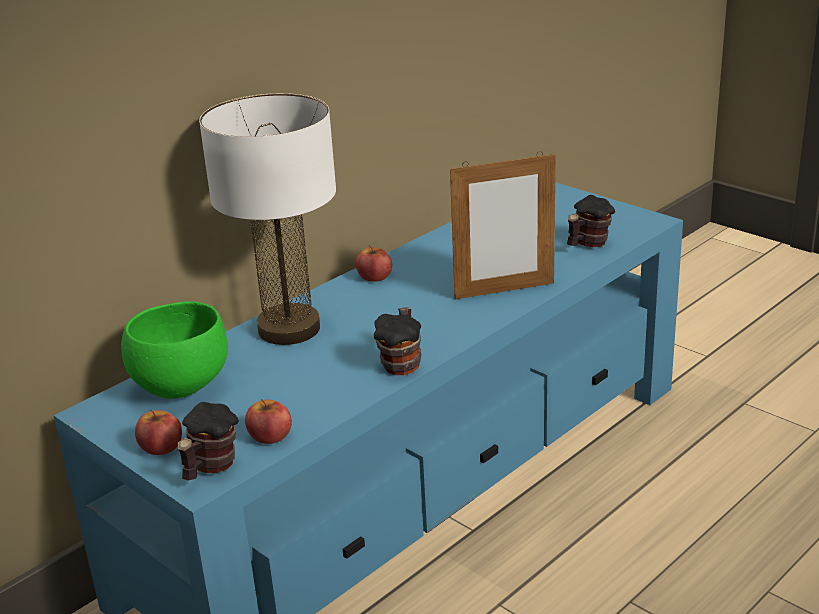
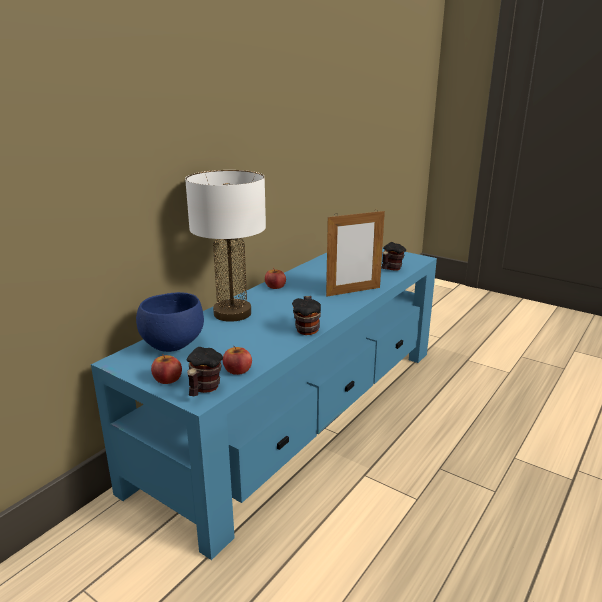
camera: 10 degrees left, 5 degrees down
green bowl [121,302,228,399] -> blue bowl [136,292,204,352]

